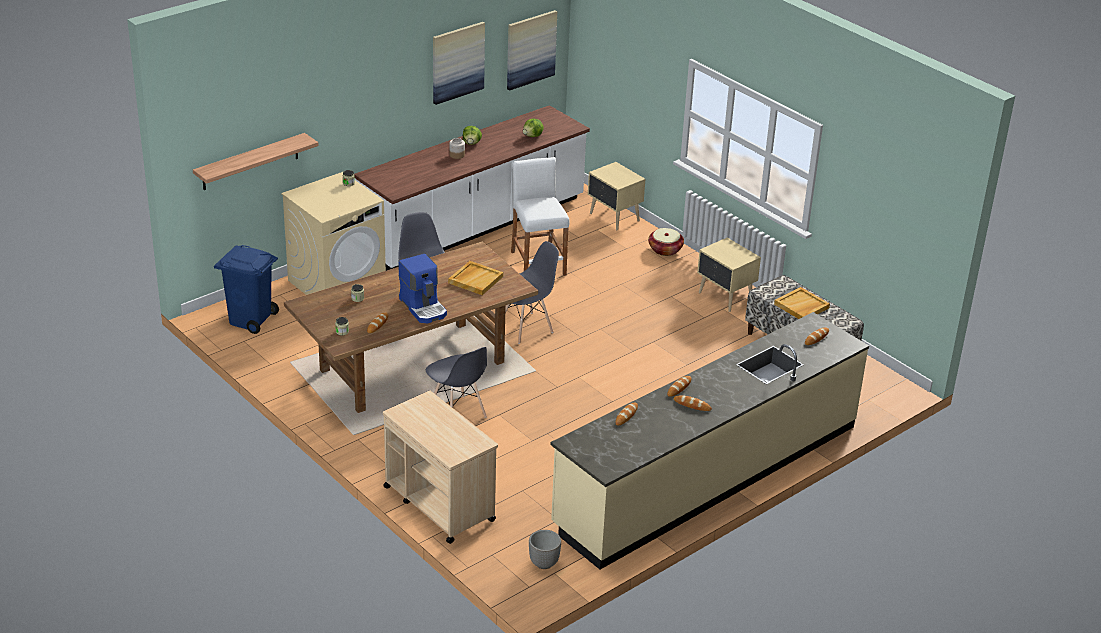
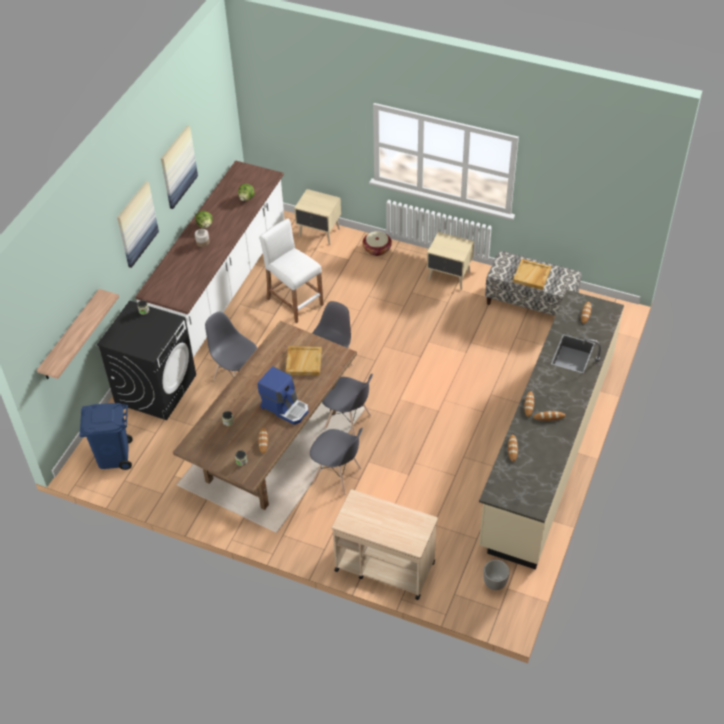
camera: 25 degrees left, 15 degrees up
beige washing machine [281,172,386,295] -> black washing machine [97,300,196,420]
picture [507,10,557,91] -> picture moved to [117,181,159,268]
none -> grey chair [322,374,373,436]

